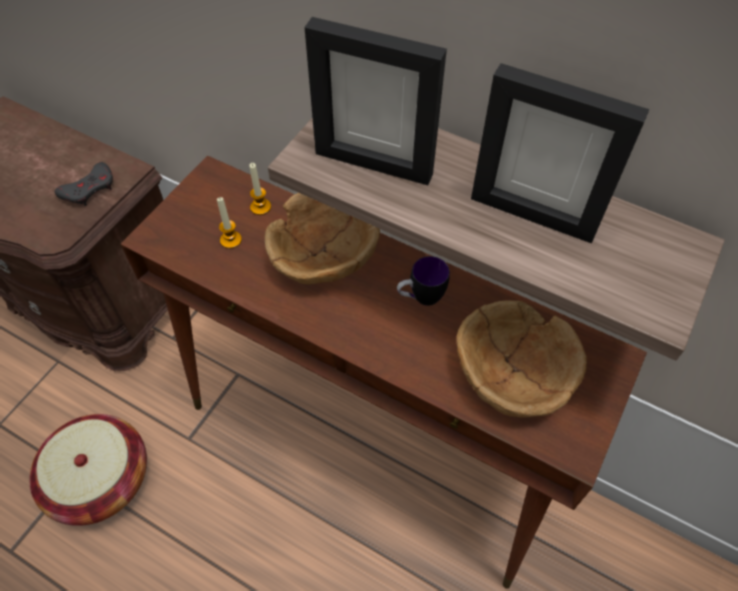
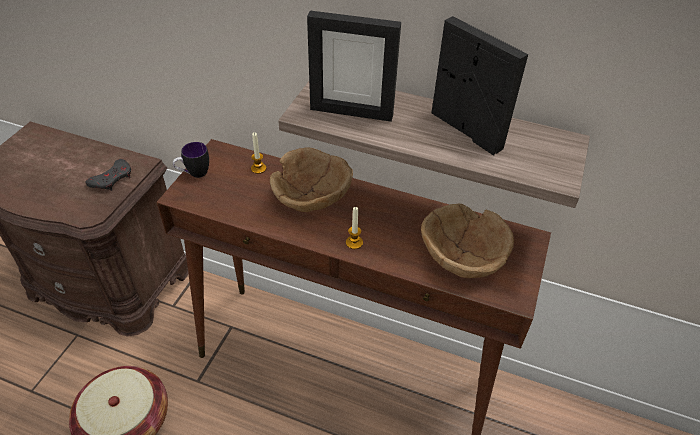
camera: 10 degrees left, 10 degrees down
candle [217,197,242,249] -> candle moved to [346,207,363,249]
mug [397,256,450,306] -> mug moved to [173,142,209,178]
picture frame [471,63,649,243] -> picture frame turned 150 degrees counterclockwise [431,16,528,156]

